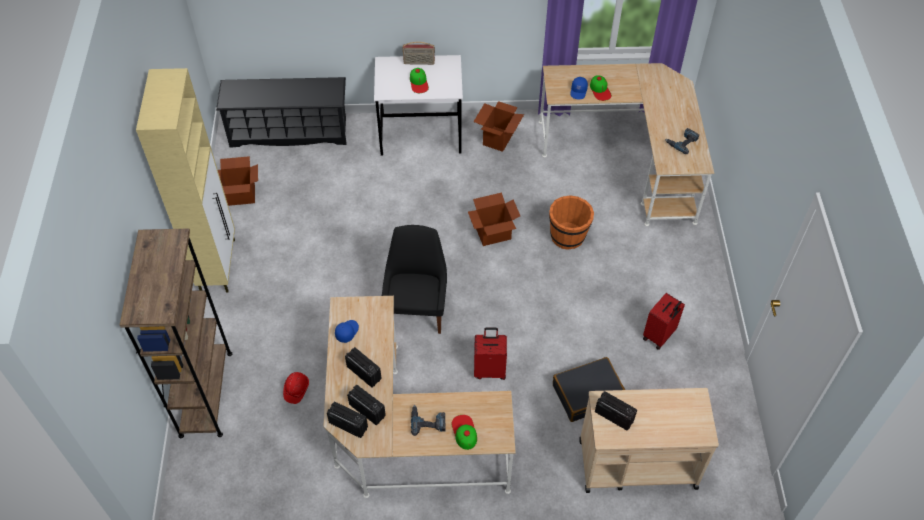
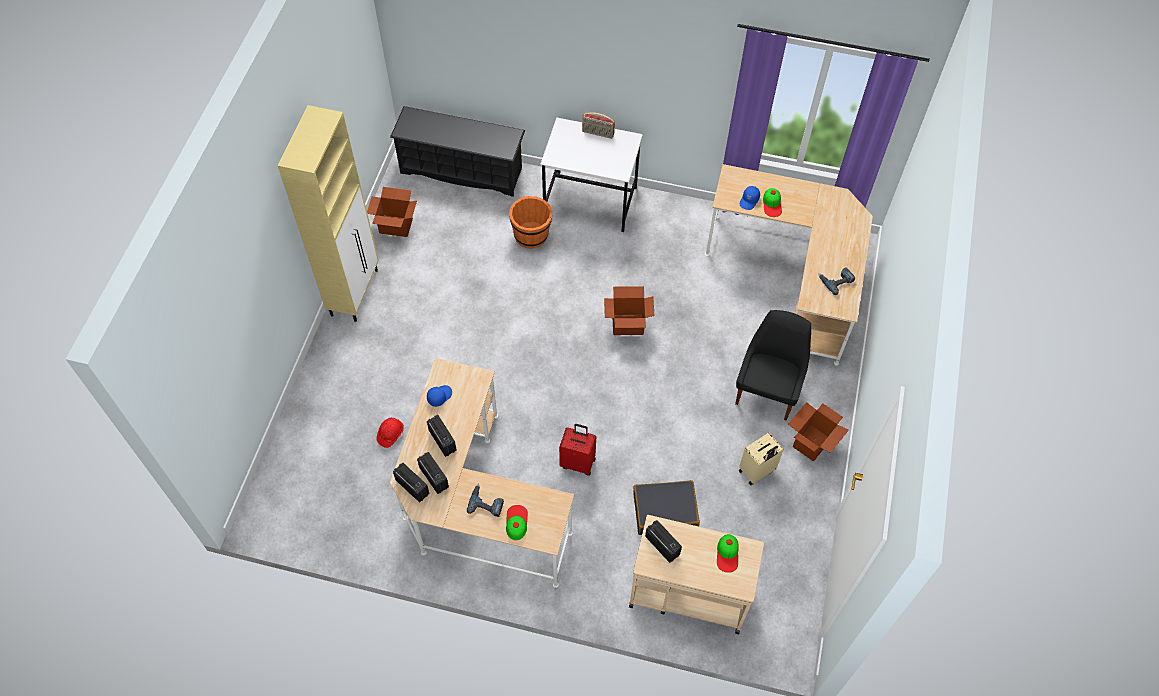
camera: 15 degrees right, 5 degrees up
brown bookcase [120,228,232,438] -> none
black chair [382,225,447,334] -> black chair moved to [735,310,811,420]
cap [410,68,429,93] -> cap moved to [717,534,739,573]
cardboard box [473,101,524,152] -> cardboard box moved to [788,402,849,462]
orange bucket [549,195,594,250] -> orange bucket moved to [509,196,553,249]
red suitcase [643,293,685,349] -> beige suitcase [739,433,784,485]

